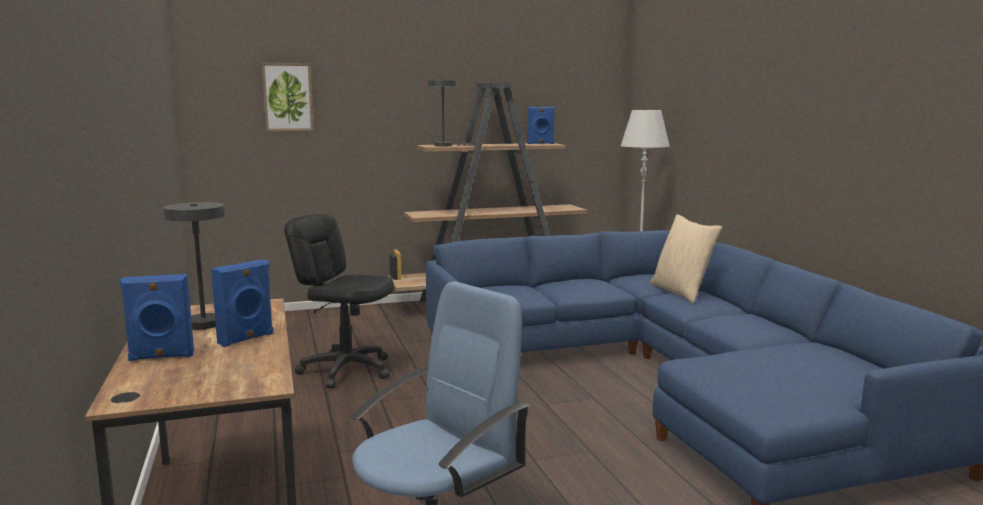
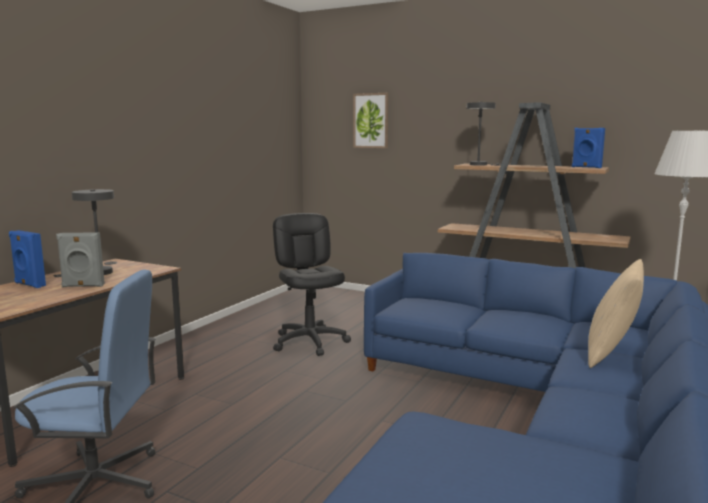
camera: 45 degrees right, 0 degrees up
blue speaker [211,260,273,347] -> grey speaker [56,232,105,287]

